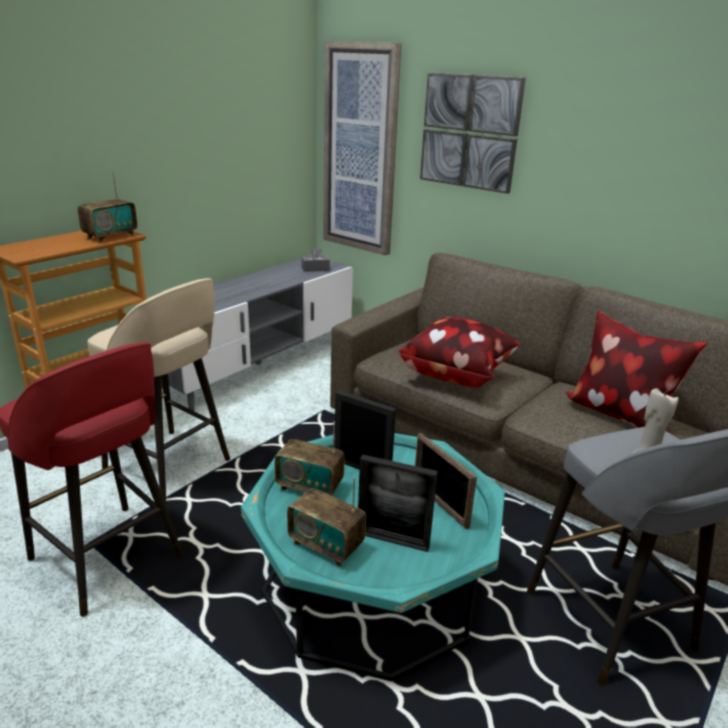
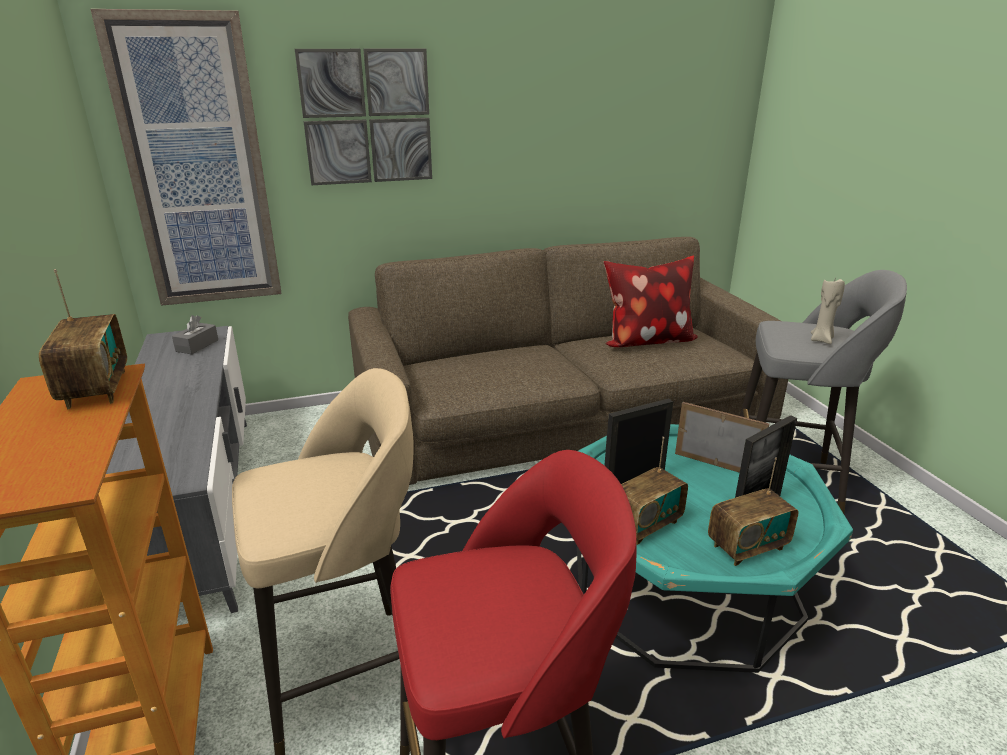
camera: 55 degrees left, 0 degrees up
pillow [397,317,521,388] -> none
picture frame [415,433,477,529] -> picture frame turned 150 degrees counterclockwise [675,402,769,473]

